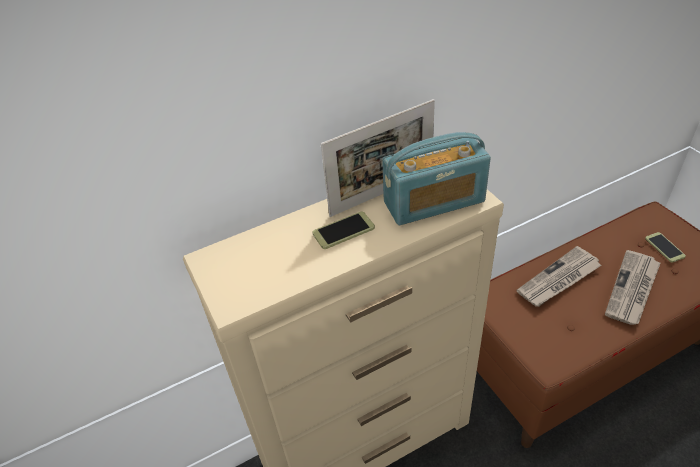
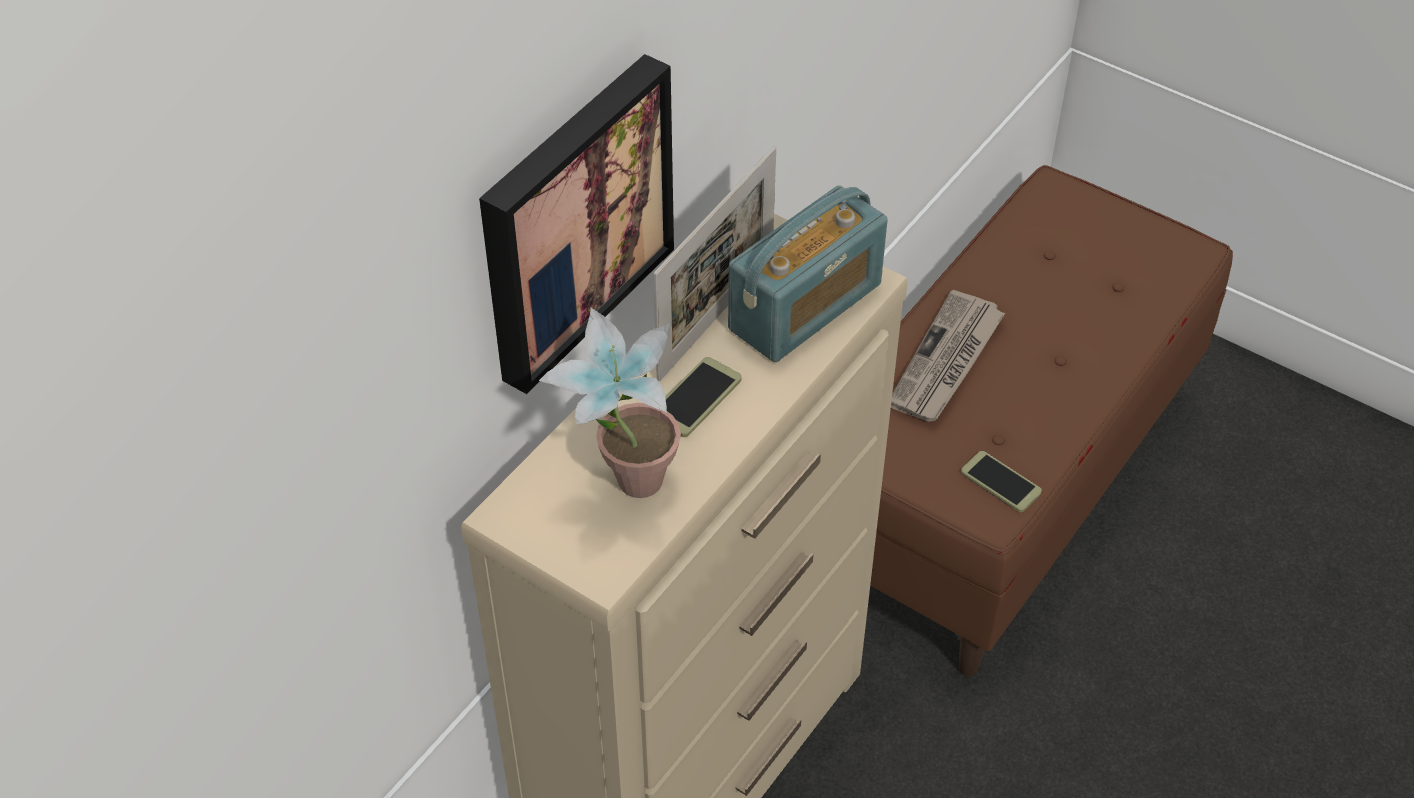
camera: 30 degrees left, 5 degrees up
newspaper [605,250,661,325] -> none
phone [645,232,686,263] -> phone moved to [961,451,1042,512]
none -> picture [479,54,674,394]
none -> potted plant [539,308,681,498]

